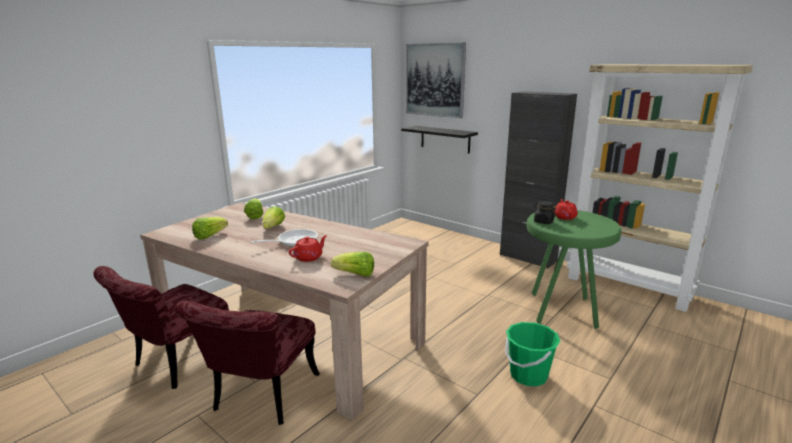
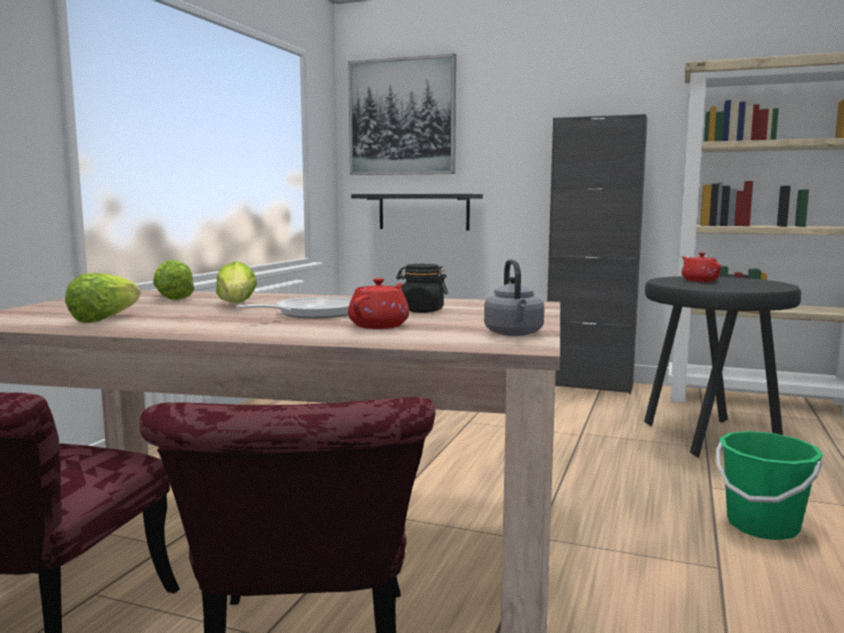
camera: 20 degrees left, 10 degrees down
lettuce [331,252,374,277] -> grey kettle [484,259,545,336]
green stool [526,210,622,329] -> black stool [644,276,802,458]
black jar [533,201,556,224] -> black jar moved to [396,264,448,313]

